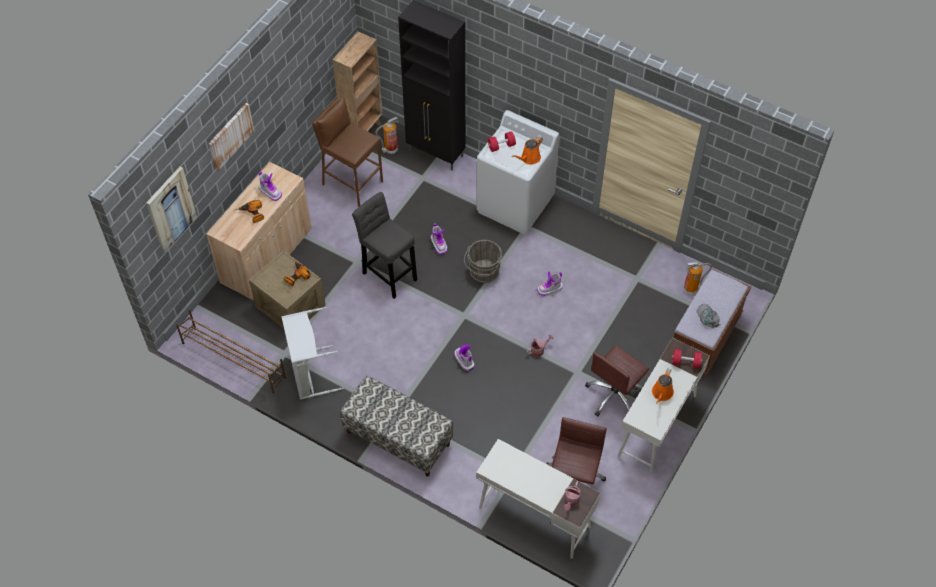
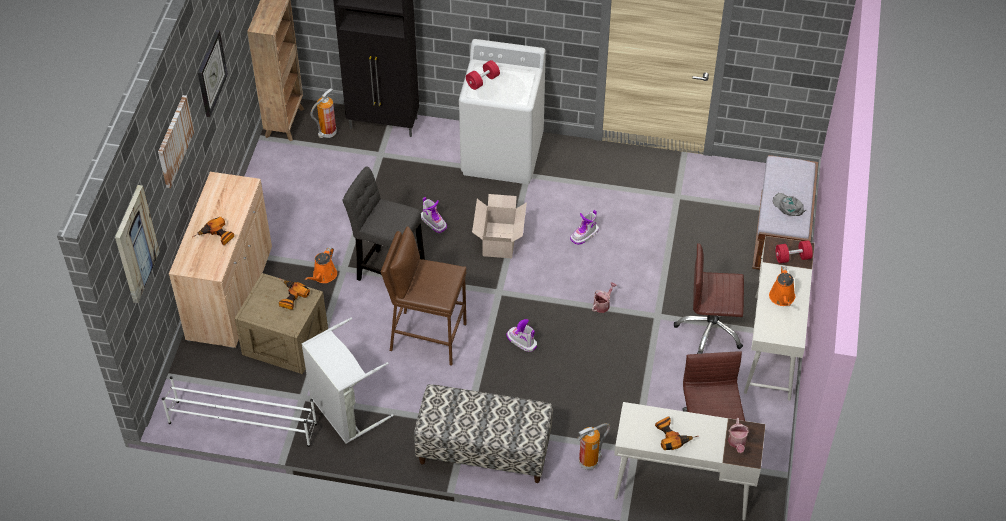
camera: 20 degrees left, 5 degrees down
brown shoe rack [176,310,286,393] -> white shoe rack [162,376,317,447]
boot [259,171,282,201] -> none
brown stool [312,97,383,207] -> brown stool moved to [381,226,467,366]
grey bucket [464,240,502,283] -> cardboard box [472,194,527,258]
orange watering can [512,136,543,165] -> orange watering can moved to [305,247,337,283]
brown office chair [585,345,649,416] -> brown office chair turned 75 degrees clockwise [674,243,744,354]
fire extinguisher [683,262,712,295] -> fire extinguisher moved to [578,423,610,470]
none -> wall clock [198,30,228,117]
none -> power drill [655,416,699,450]

